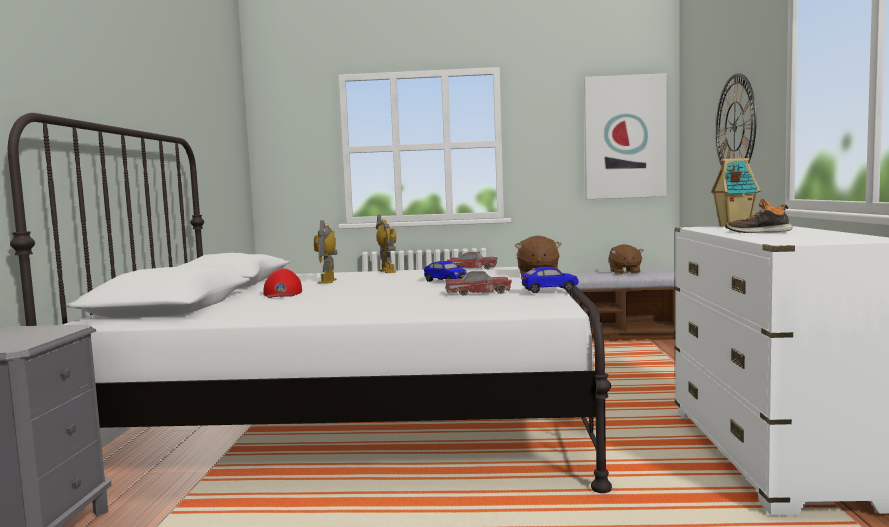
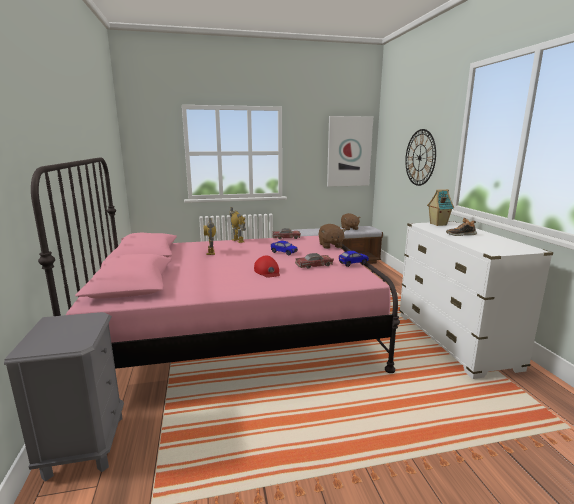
camera: 15 degrees left, 10 degrees up
white bed [8,113,612,493] -> pink bed [31,157,400,373]
red cap [263,268,302,298] -> red cap moved to [254,255,280,277]

